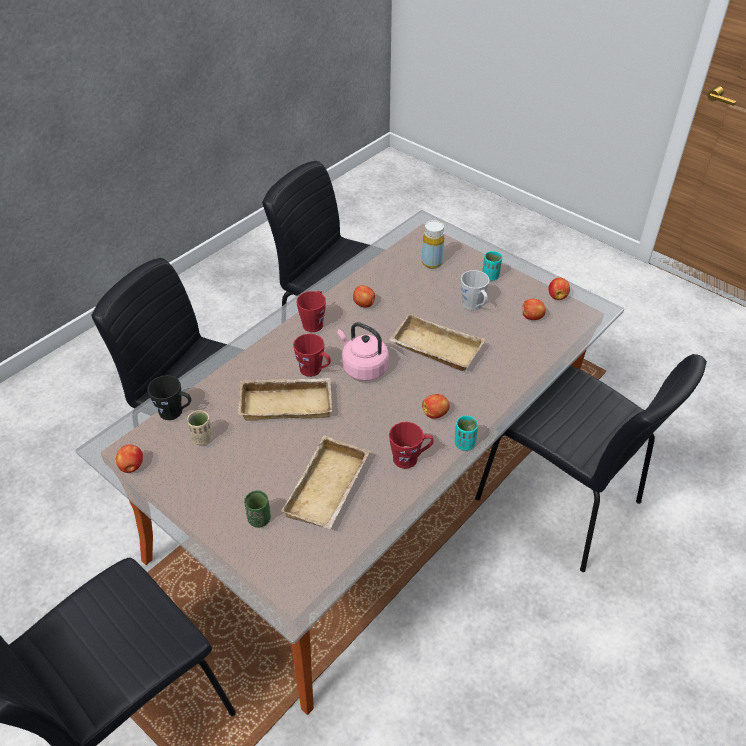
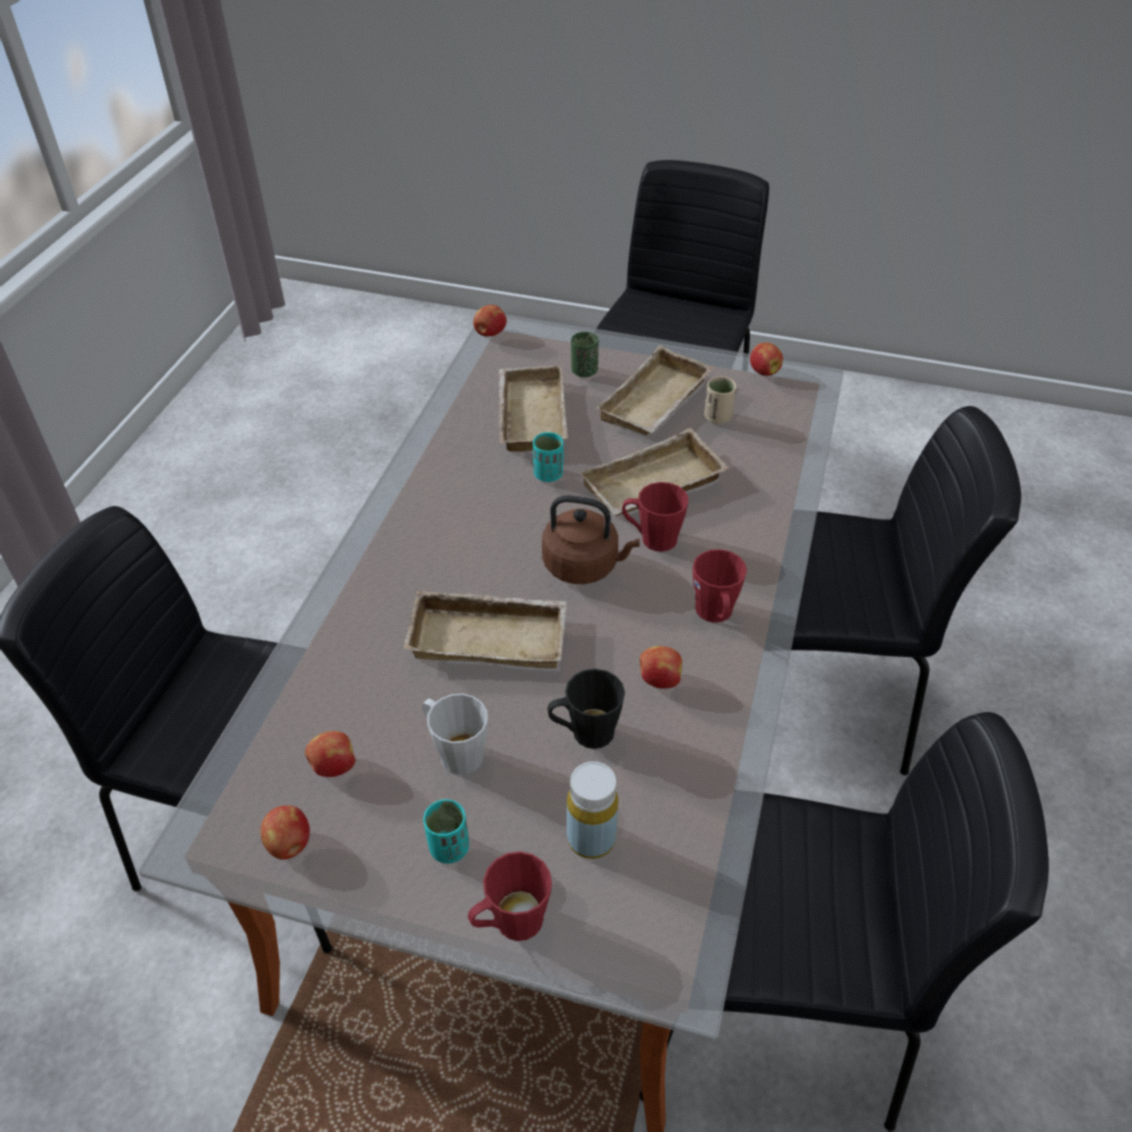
camera: 155 degrees right, 0 degrees up
black mug [147,375,191,420] -> black mug moved to [547,669,625,749]
pink kettle [337,322,389,381] -> brown kettle [542,495,640,584]
red mug [389,422,434,469] -> red mug moved to [468,851,552,941]
apple [422,394,450,419] -> apple moved to [473,305,507,337]
turquoise cup [455,416,478,450] -> turquoise cup moved to [533,432,563,482]
none -> beige tray [596,345,713,435]

